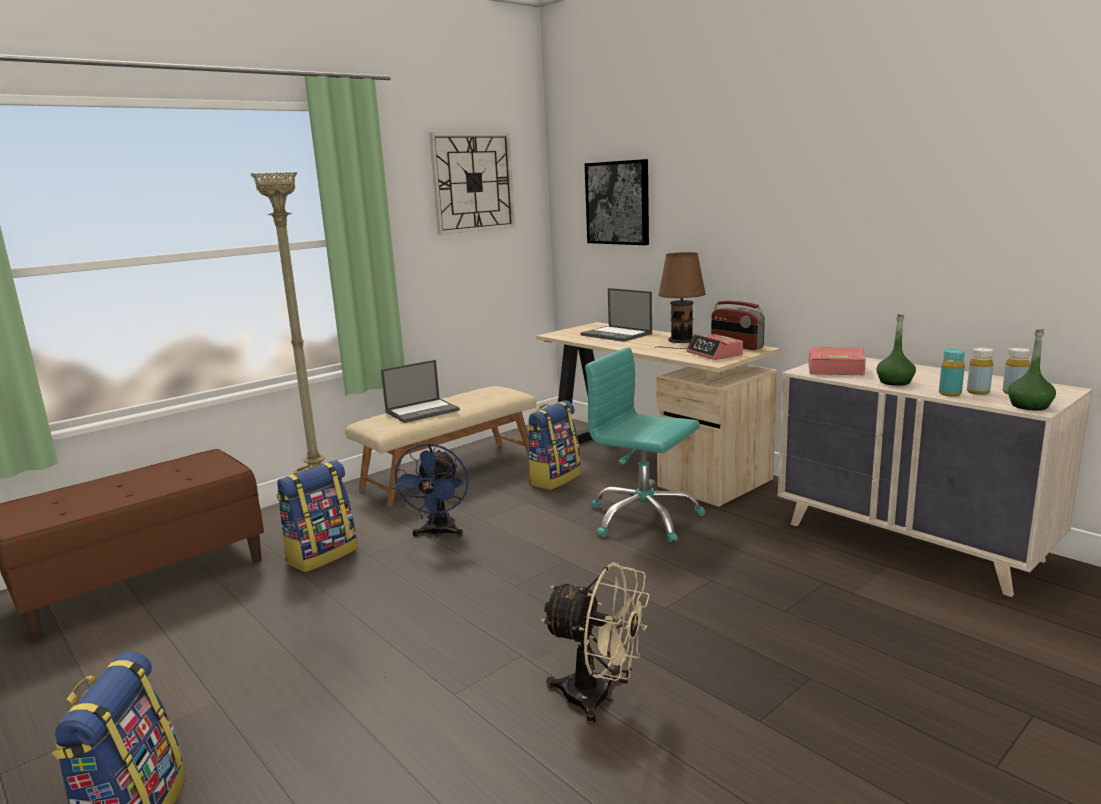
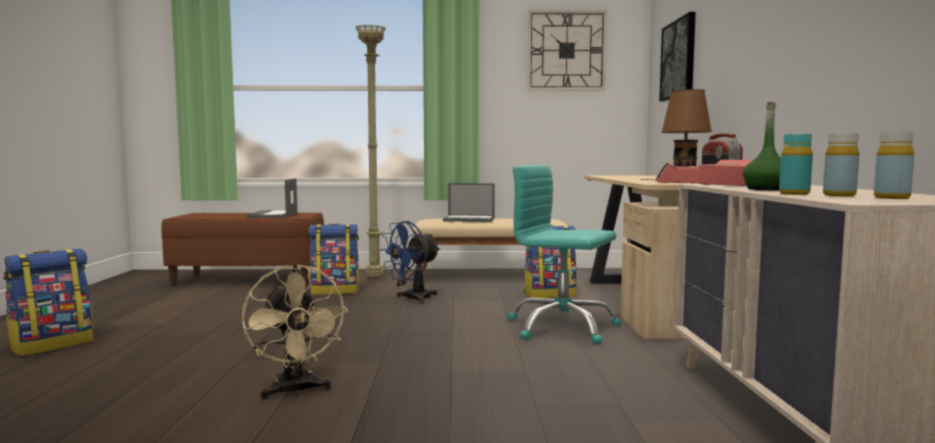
camera: 40 degrees right, 10 degrees down
laptop [581,288,652,342] -> laptop moved to [246,178,297,218]
turquoise office chair [585,347,705,543] -> turquoise office chair turned 45 degrees counterclockwise [508,165,621,344]
green bottle [1008,329,1056,410] -> none

